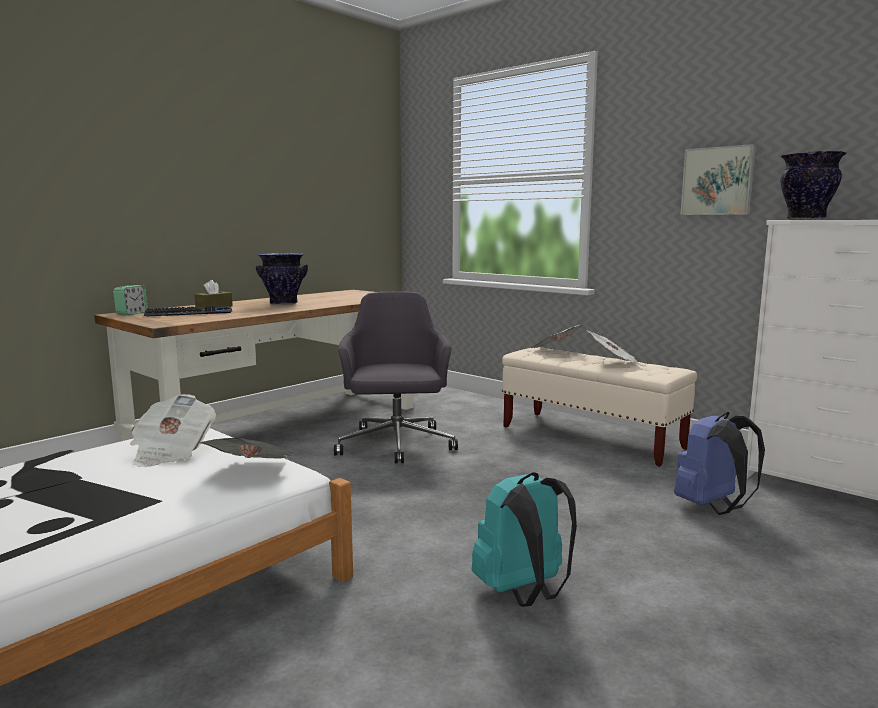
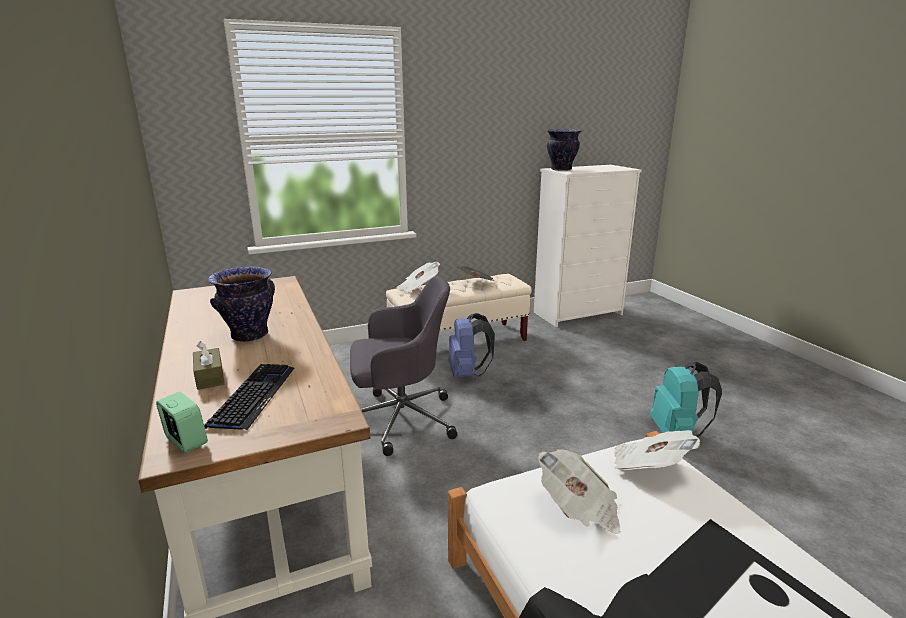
camera: 65 degrees left, 10 degrees up
grey office chair [334,291,458,463] -> grey office chair turned 150 degrees clockwise [350,276,457,456]
blue backpack [674,412,765,515] -> blue backpack moved to [448,313,495,378]
picture [680,144,756,215] -> none

